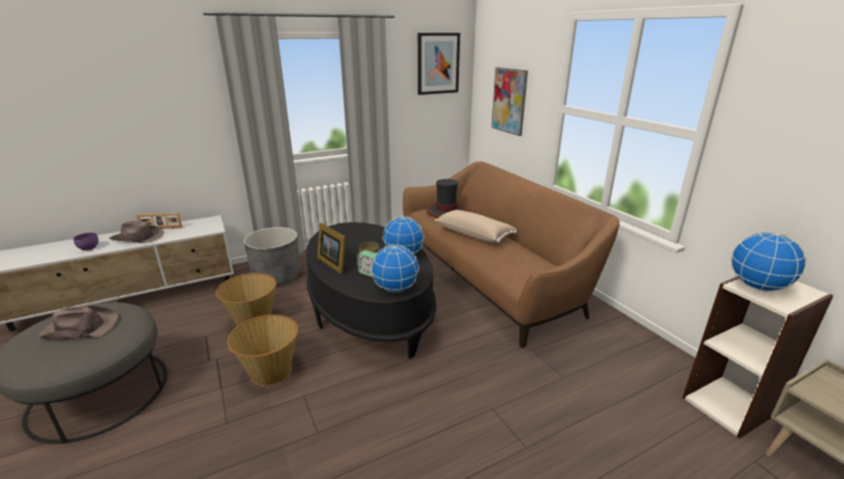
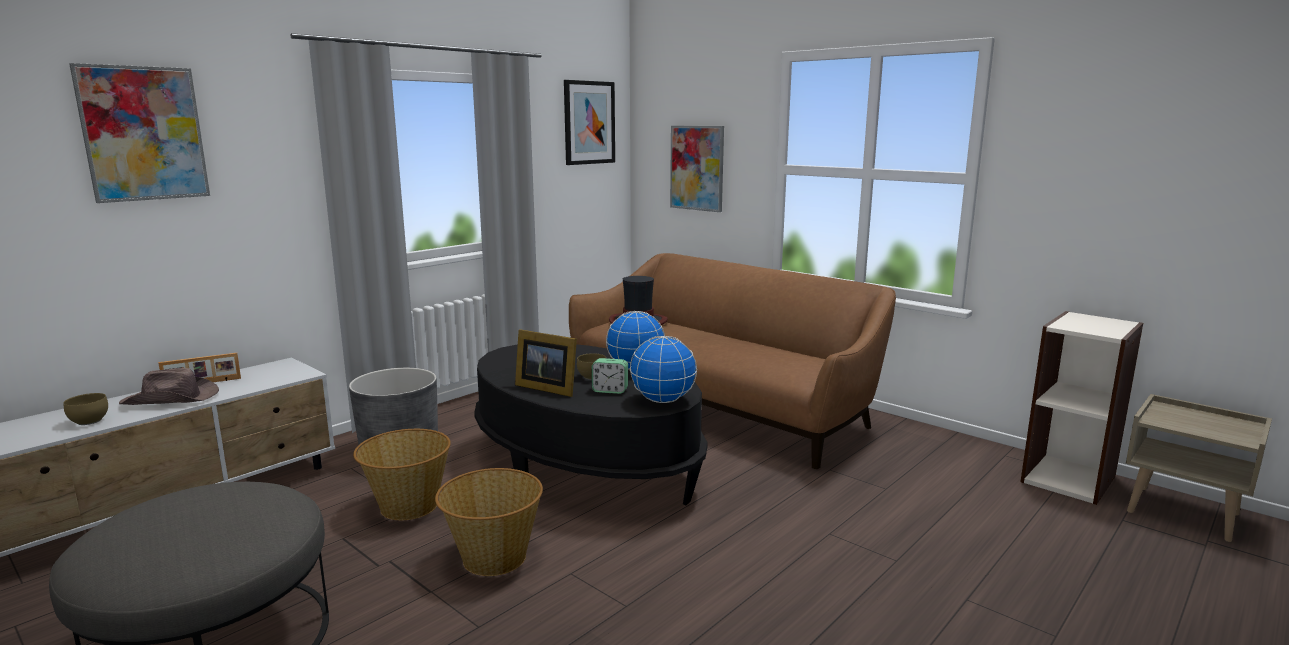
camera: 20 degrees left, 10 degrees down
brown hat [38,305,119,339] -> none
purple bowl [73,232,99,251] -> brown bowl [63,393,108,425]
beige pillow [435,210,517,243] -> none
globe [731,232,806,291] -> none
none -> picture [69,63,210,203]

